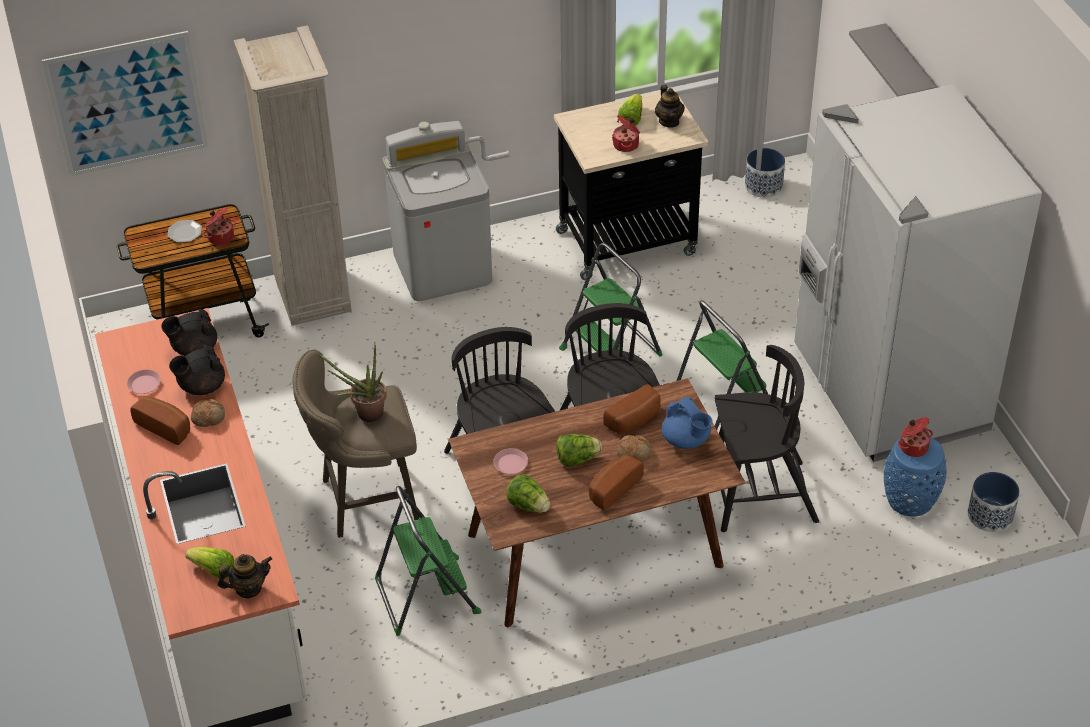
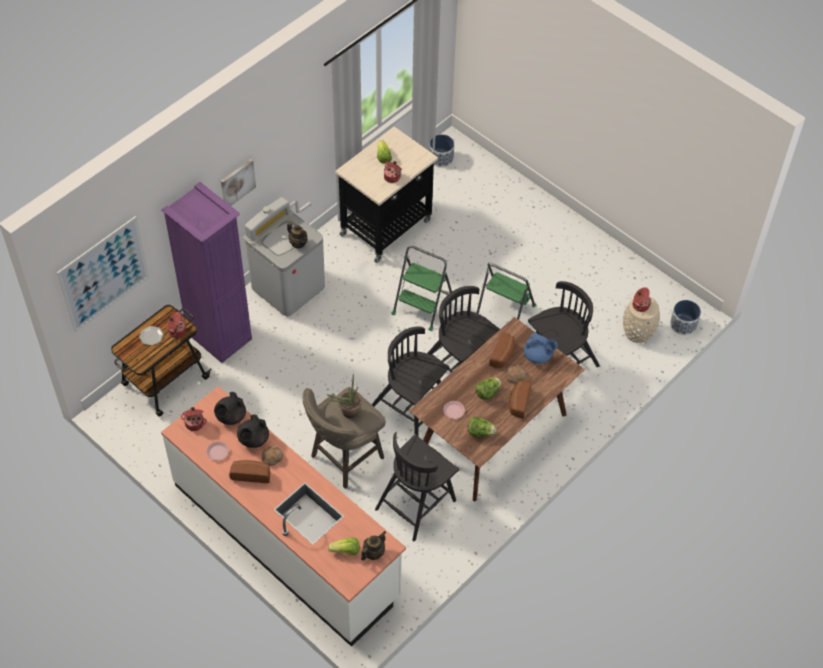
camera: 30 degrees left, 10 degrees up
beige cabinet [233,25,352,325] -> purple cabinet [161,182,252,363]
green step ladder [375,486,482,636] -> black chair [375,432,459,541]
teapot [655,85,685,128] -> teapot moved to [287,222,308,248]
white fridge [795,84,1042,462] -> none
grey shelf [849,23,938,97] -> none
blue stool [884,437,946,517] -> beige stool [623,297,660,343]
none -> cooking pot [181,407,207,431]
none -> picture [221,159,256,206]

